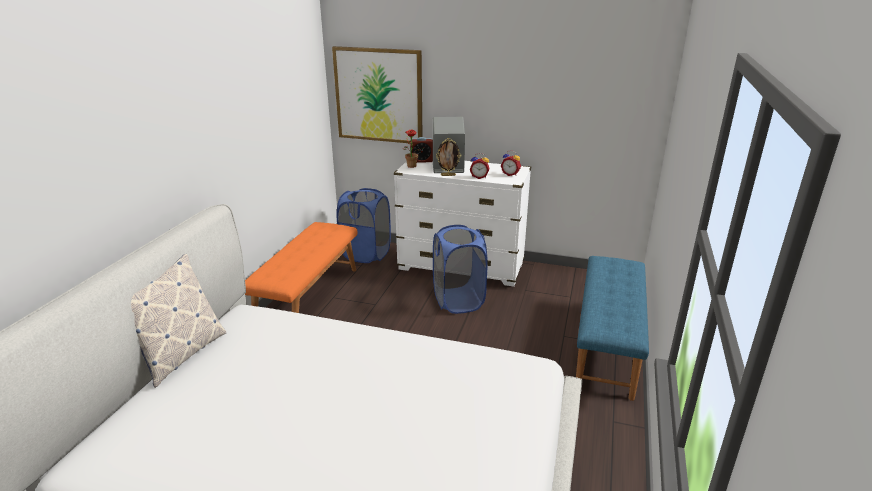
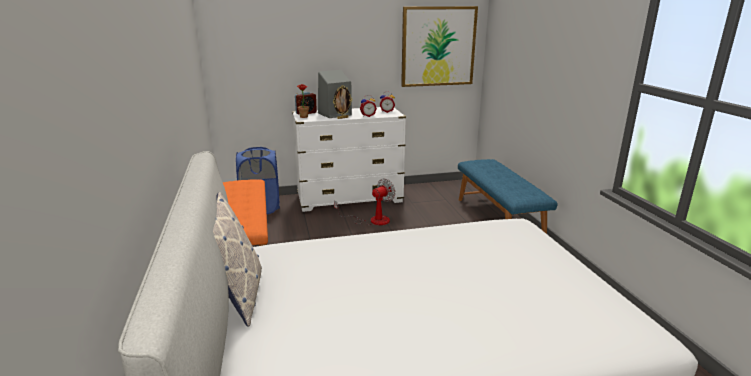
camera: 30 degrees left, 5 degrees down
picture [332,46,422,143] -> picture moved to [401,6,478,87]
blue laundry basket [433,225,488,314] -> fan [334,179,395,225]

